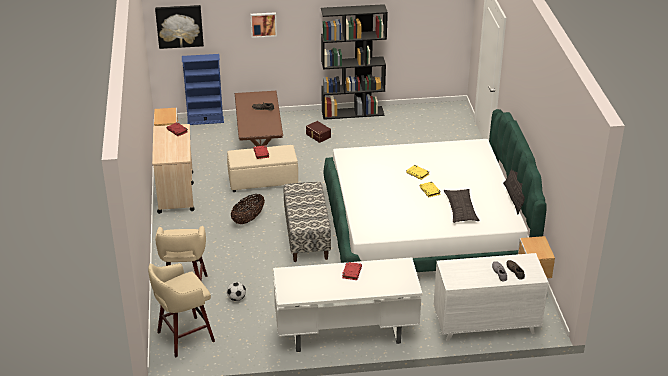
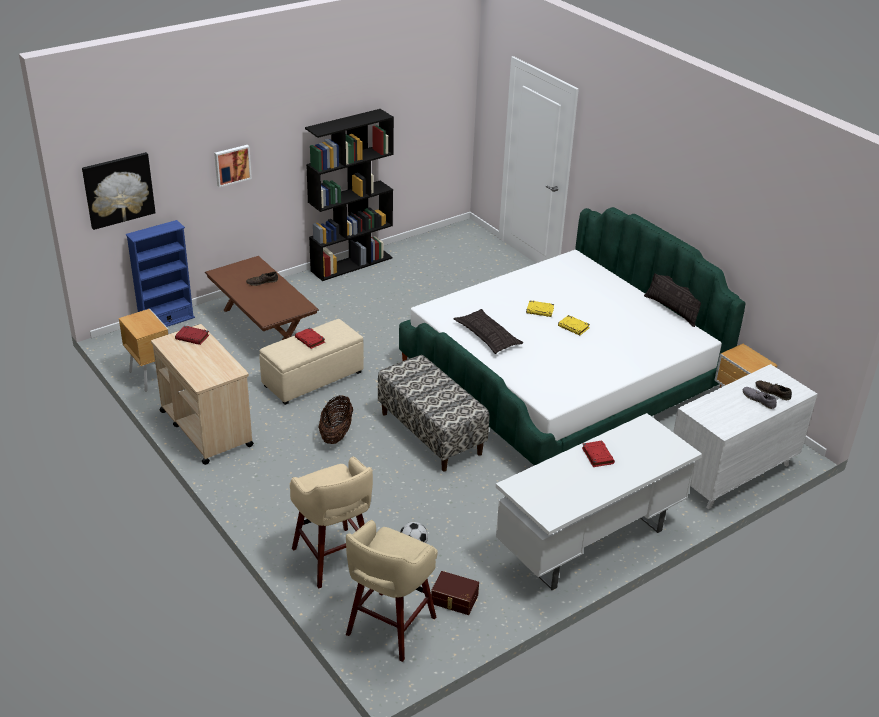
camera: 30 degrees left, 0 degrees up
brown storage box [306,121,331,143] -> brown storage box moved to [431,571,479,615]
pillow [444,189,480,223] -> pillow moved to [454,309,523,354]

